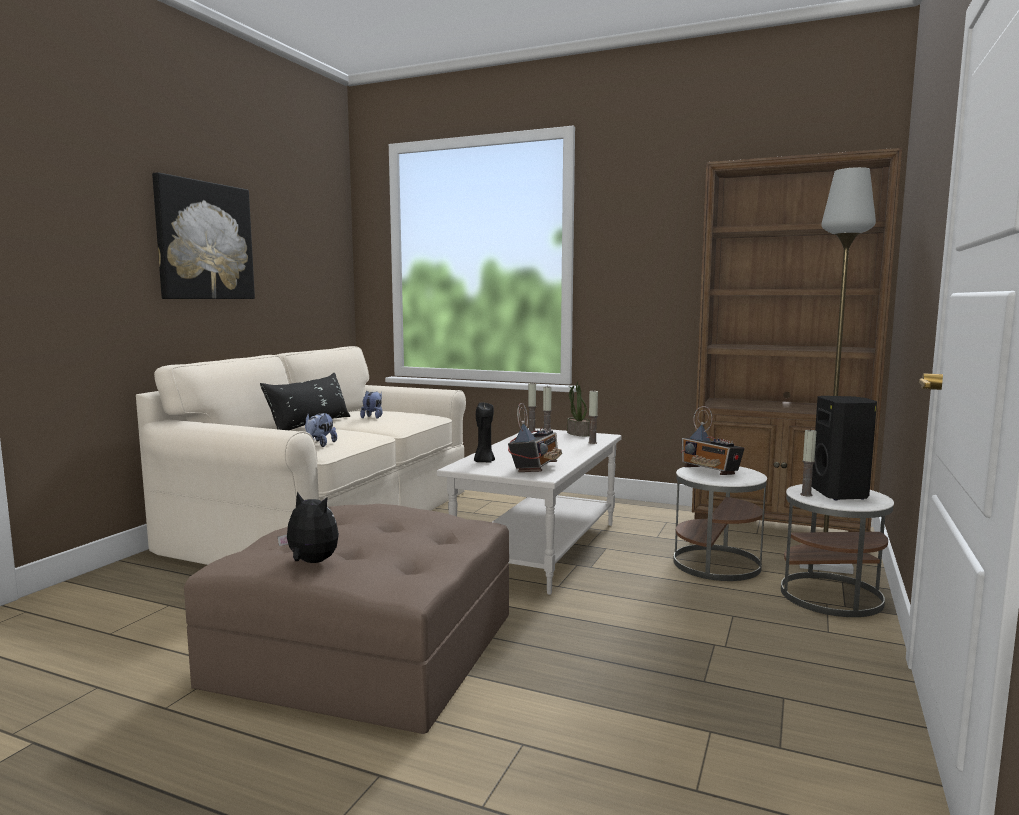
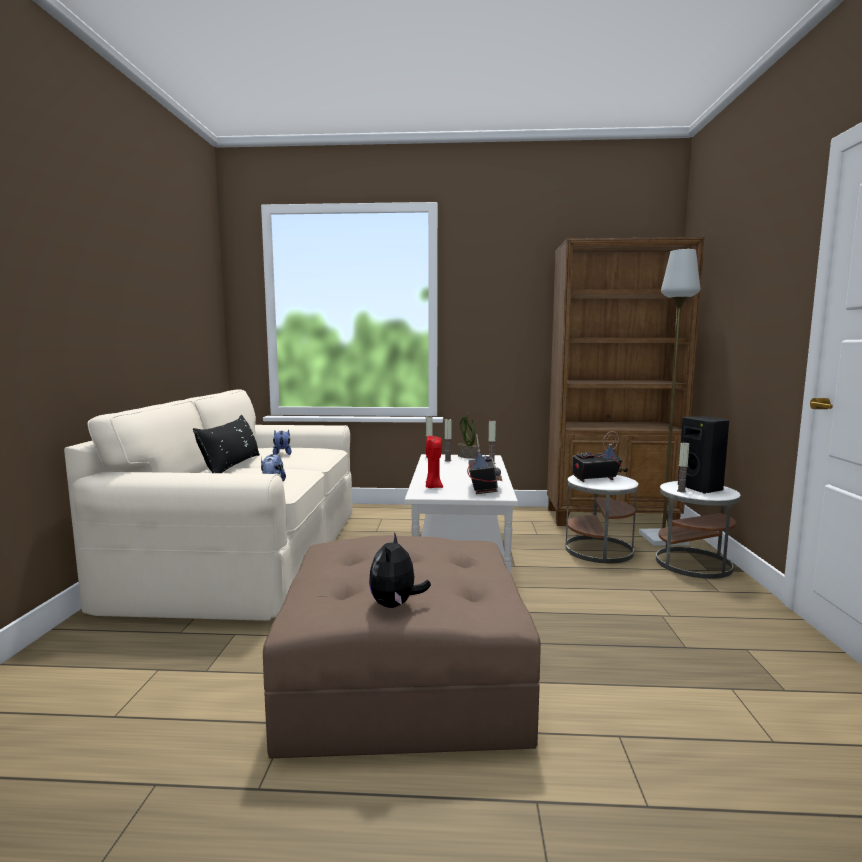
camera: 20 degrees left, 0 degrees up
picture [152,172,255,299] -> none
plush toy [278,491,339,563] -> plush toy turned 90 degrees counterclockwise [369,532,431,608]
black candle [474,402,495,463] -> red candle [426,436,443,488]
radio [681,406,745,475] -> radio turned 135 degrees clockwise [572,431,622,482]

